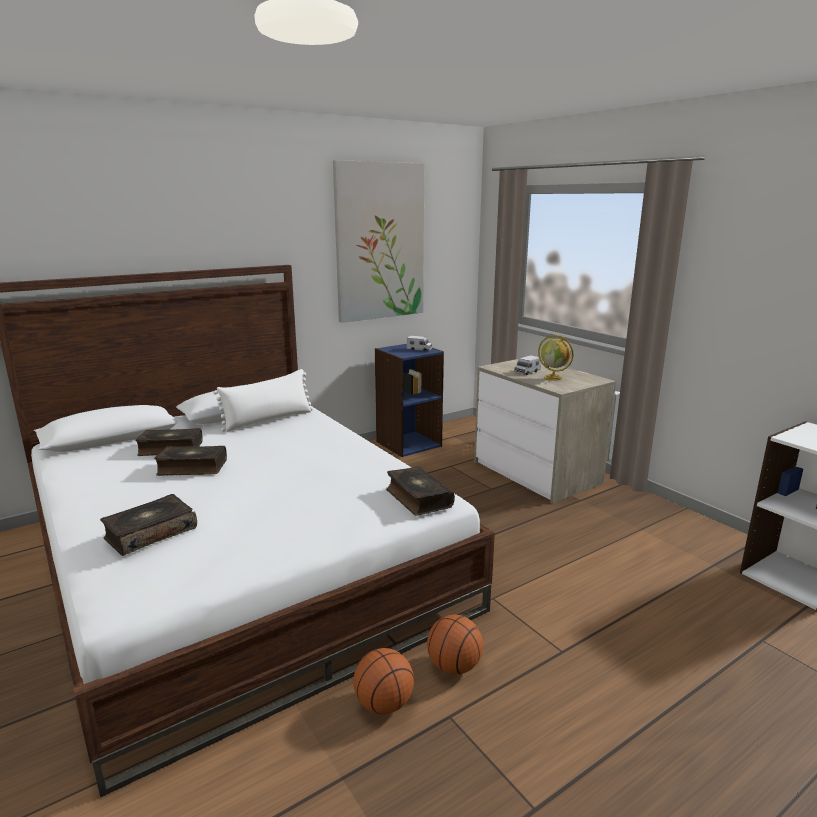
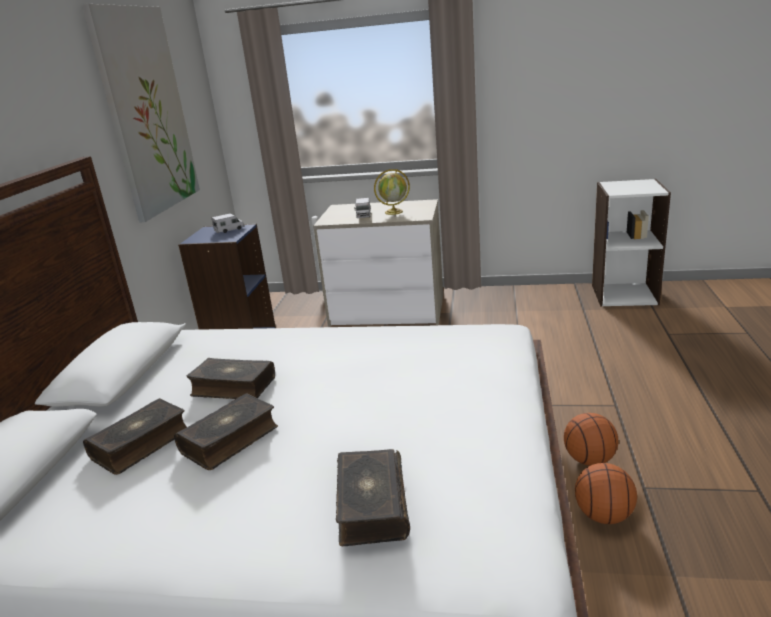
camera: 45 degrees left, 5 degrees up
white pillow [213,369,313,432] -> none
book [386,466,455,516] -> book moved to [187,358,275,399]

